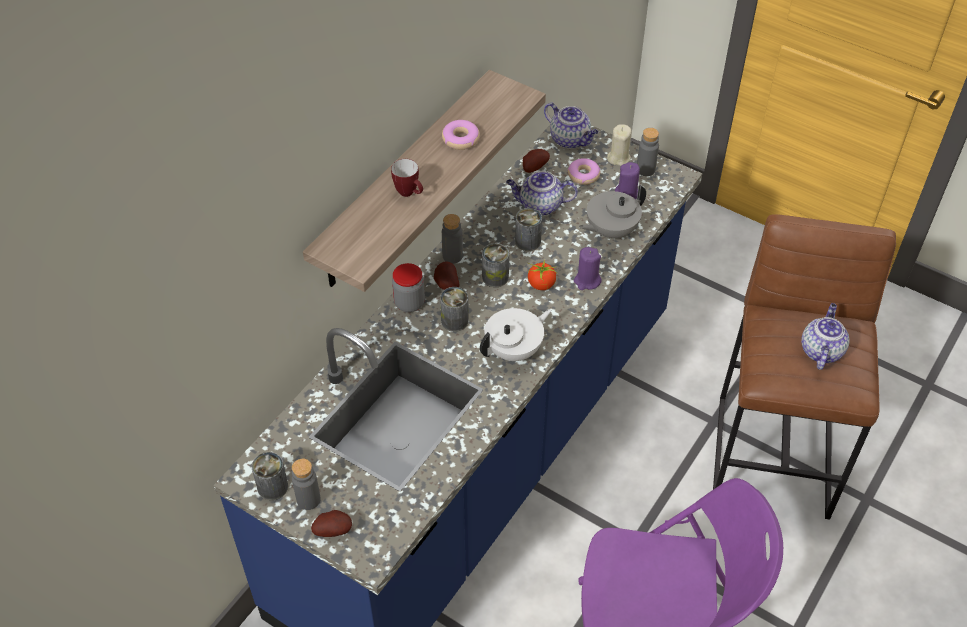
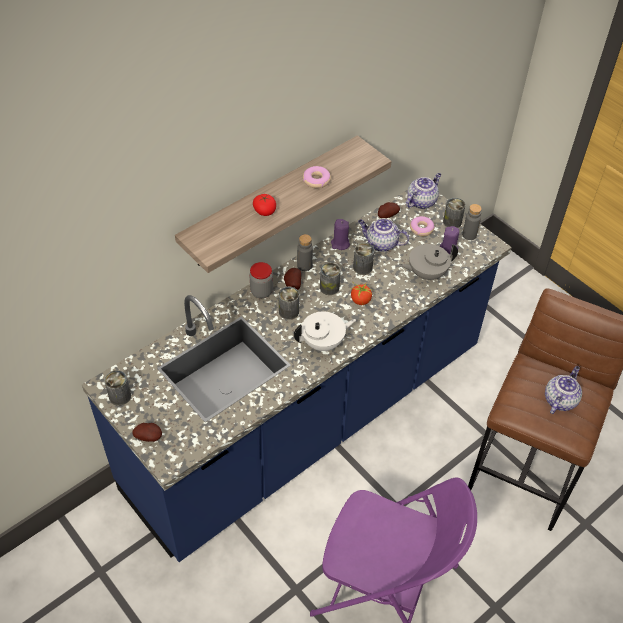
camera: 15 degrees right, 0 degrees up
grey bottle [292,459,321,510] -> none
mug [391,159,423,197] -> tomato [253,194,276,216]
teapot [544,103,598,149] -> teapot turned 105 degrees counterclockwise [406,173,441,209]
purple candle [574,247,601,290] -> purple candle moved to [331,219,350,250]
beige candle [607,124,632,166] -> can [443,198,466,228]

